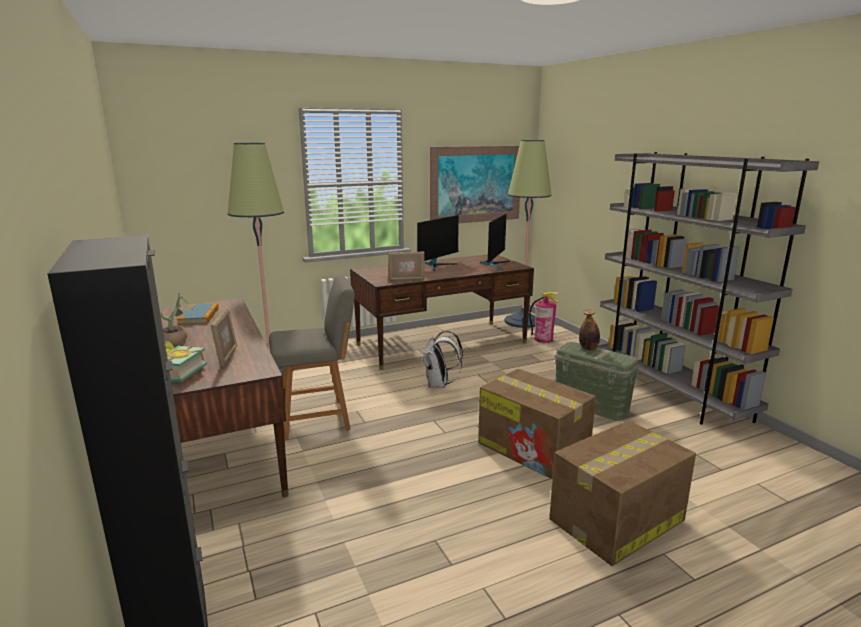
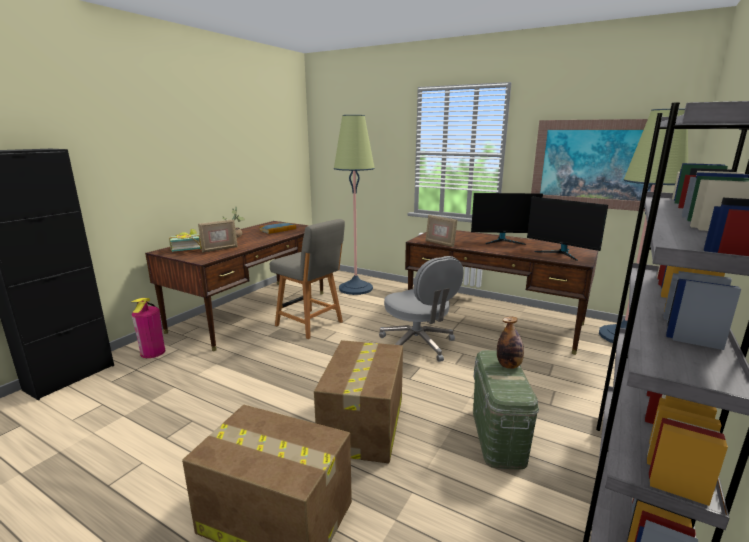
camera: 55 degrees right, 0 degrees up
white backpack [423,330,463,388] -> grey office chair [379,256,464,362]
monitor [480,214,511,270] -> monitor turned 60 degrees clockwise [527,196,608,261]
fire extinguisher [529,292,560,343] -> fire extinguisher moved to [132,298,165,358]

